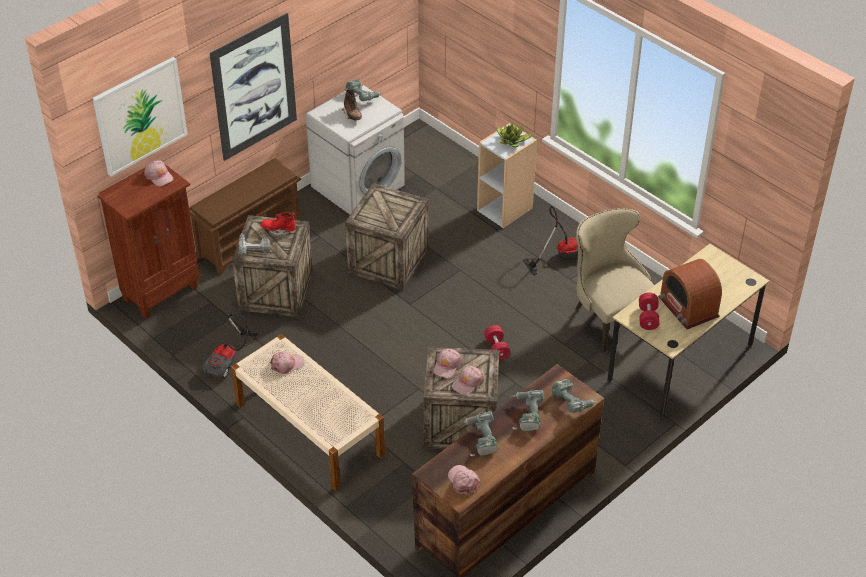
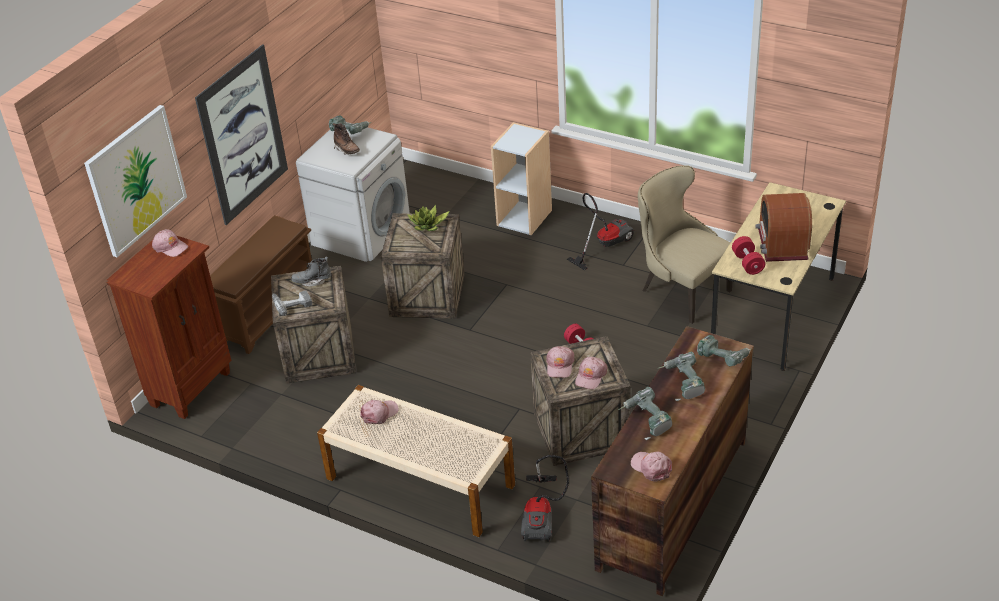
camera: 15 degrees left, 5 degrees down
vacuum cleaner [202,313,258,380] -> vacuum cleaner moved to [521,455,569,542]
red boot [261,212,296,235] -> grey boot [291,257,331,287]
potted plant [496,124,534,147] -> potted plant moved to [408,205,449,231]
radio [658,259,722,329] -> radio turned 45 degrees clockwise [755,193,812,262]

